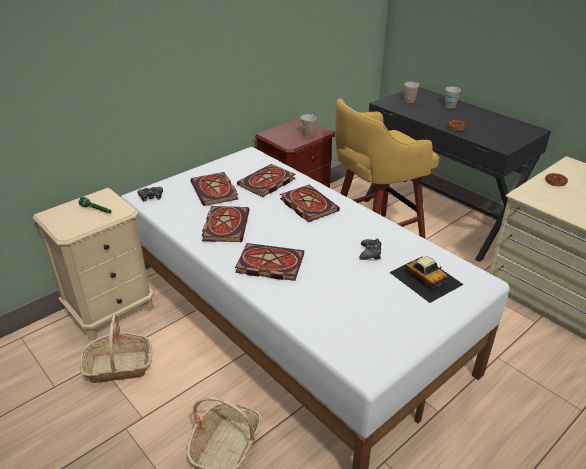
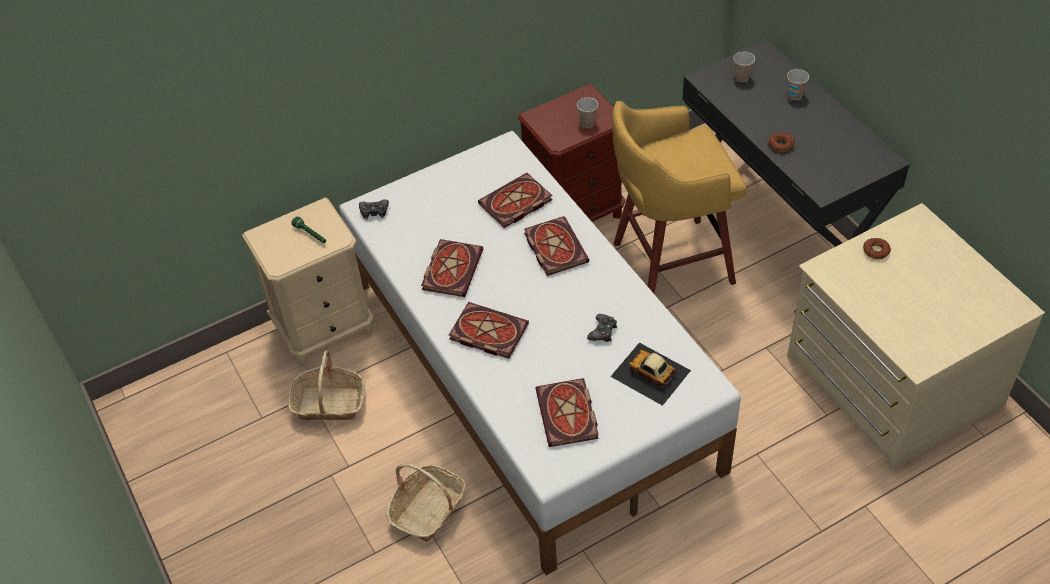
camera: 15 degrees right, 15 degrees up
book [190,172,238,206] -> book moved to [536,378,599,447]
toy car [389,256,464,303] -> toy car turned 150 degrees clockwise [610,343,691,406]

